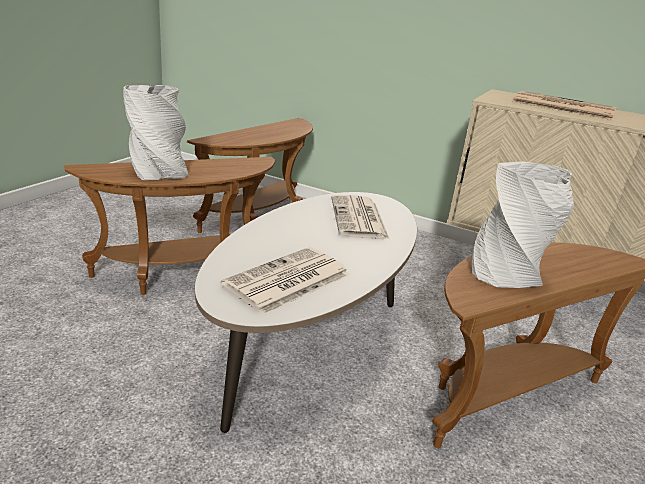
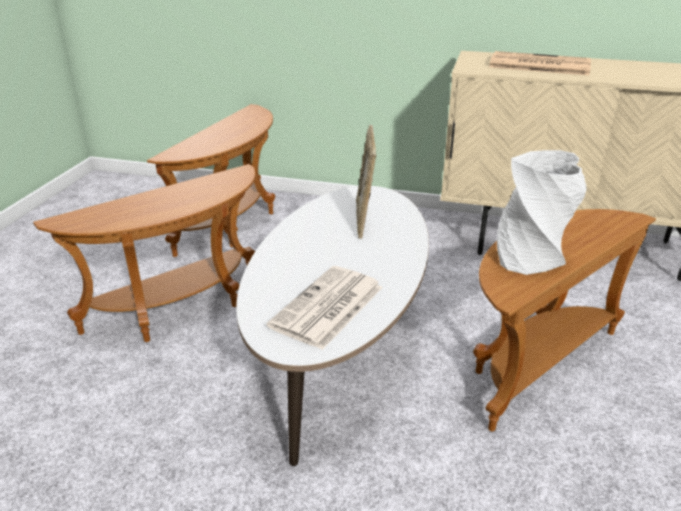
camera: 10 degrees left, 5 degrees up
white vase [123,85,189,180] -> none
newspaper [331,195,390,240] -> picture frame [356,125,376,239]

